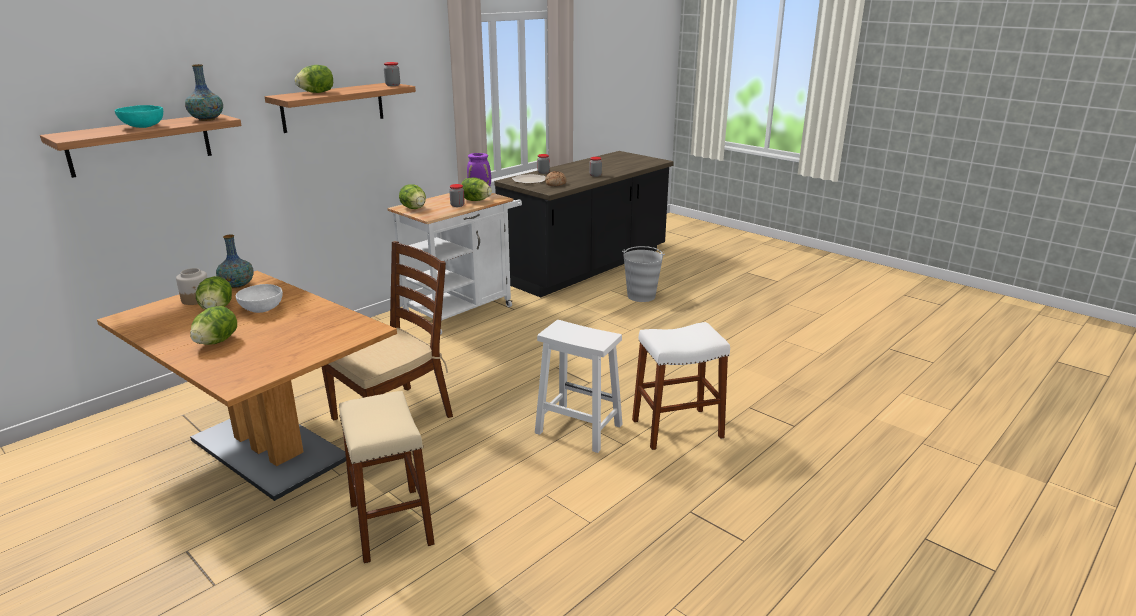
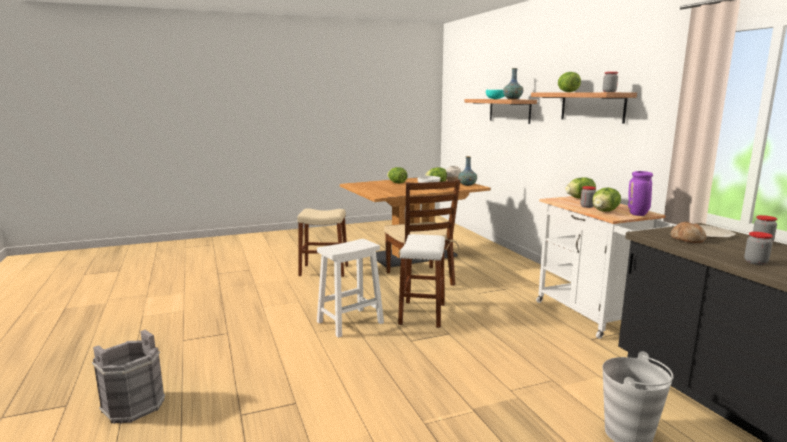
camera: 115 degrees right, 10 degrees down
white stool [632,322,730,450] -> white stool moved to [398,234,445,328]
none -> grey bucket [92,330,165,424]

